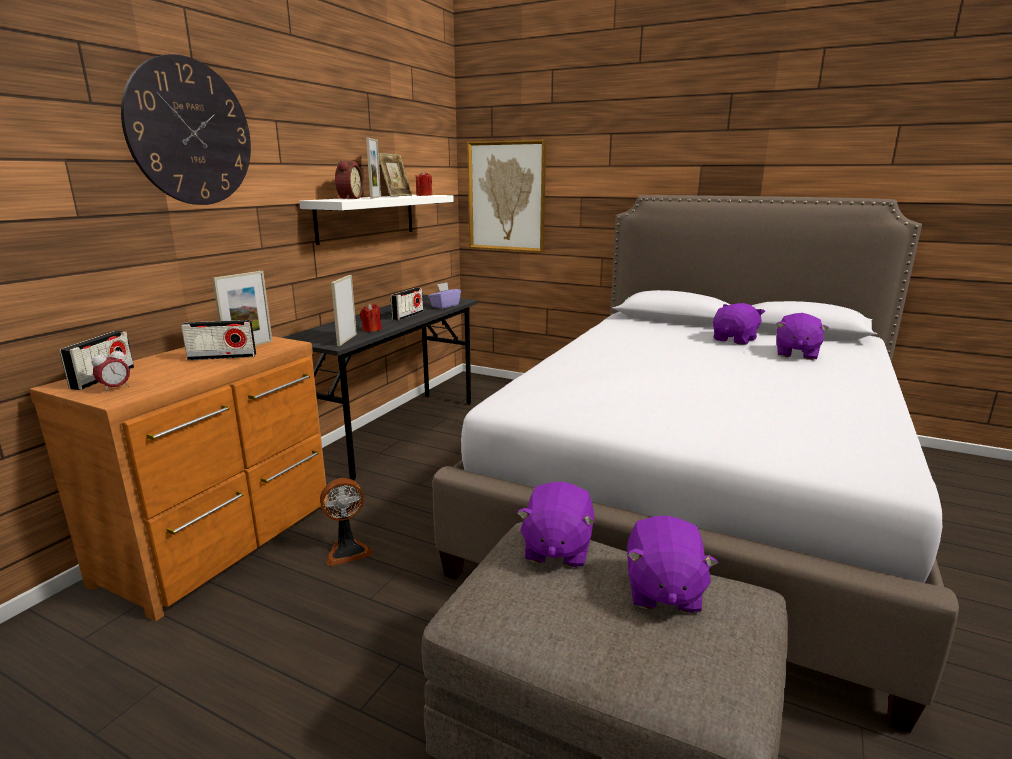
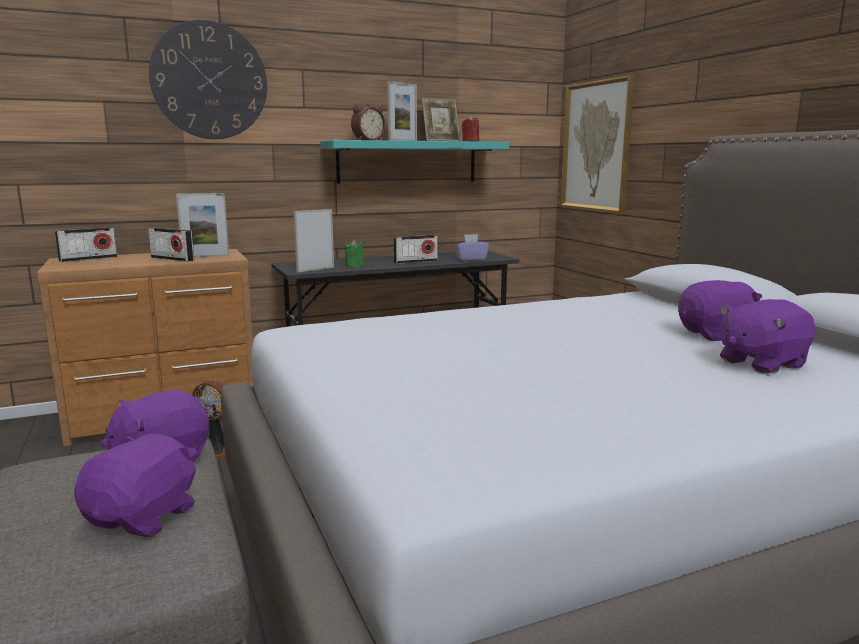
camera: 40 degrees right, 5 degrees down
alarm clock [91,347,130,391] -> none
white shelf [299,195,454,245] -> turquoise shelf [320,140,509,183]
red candle [360,303,382,332] -> green candle [345,240,364,268]
purple plush toy [627,516,718,614] -> purple plush toy turned 150 degrees clockwise [74,434,197,537]

